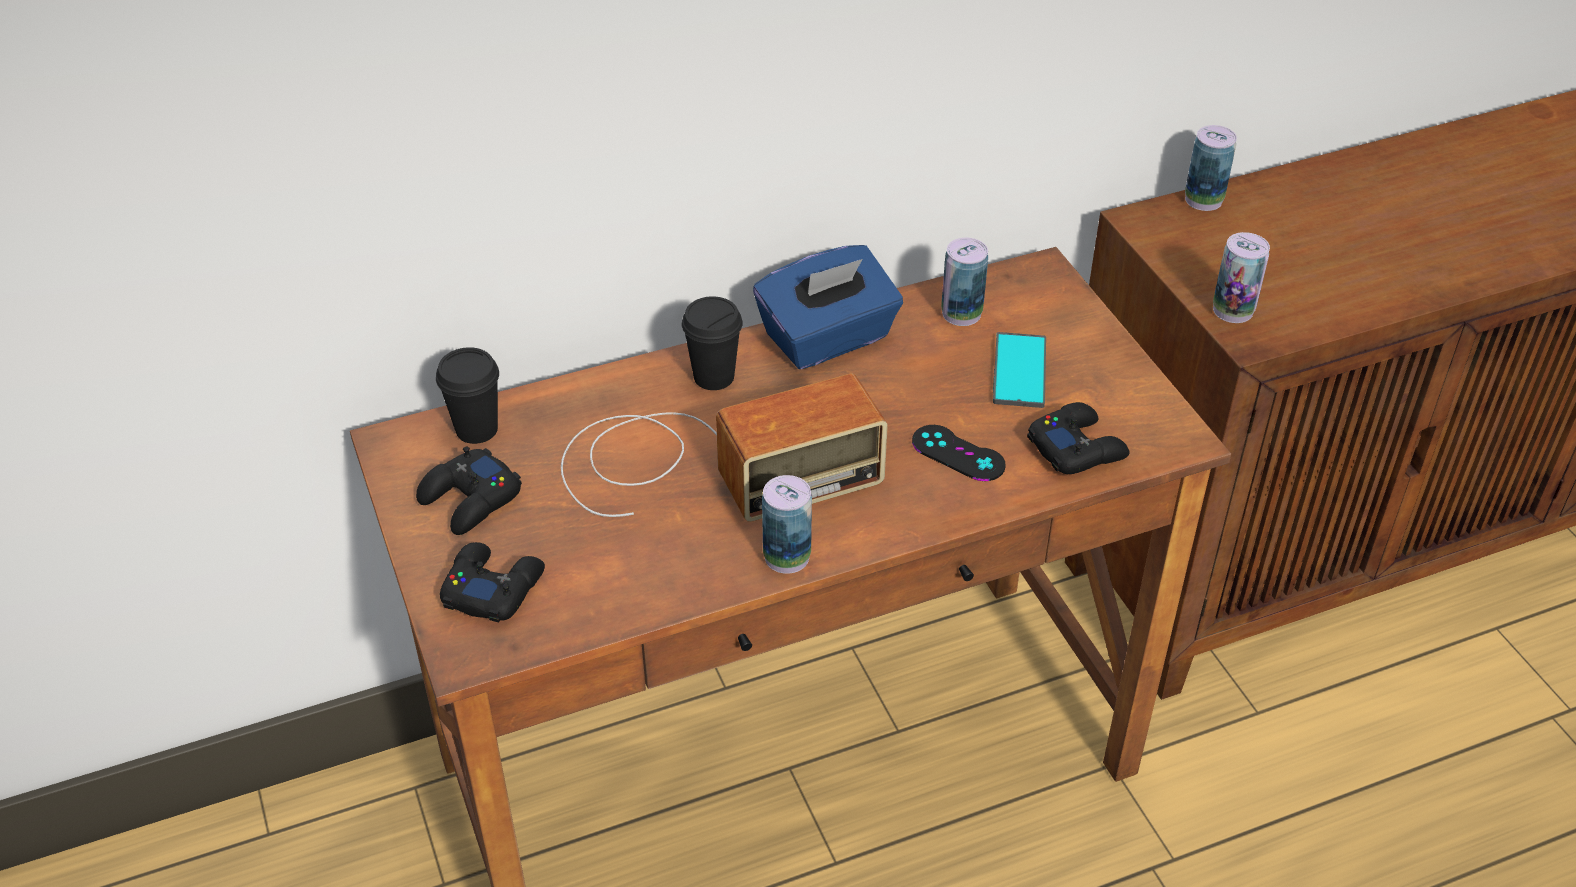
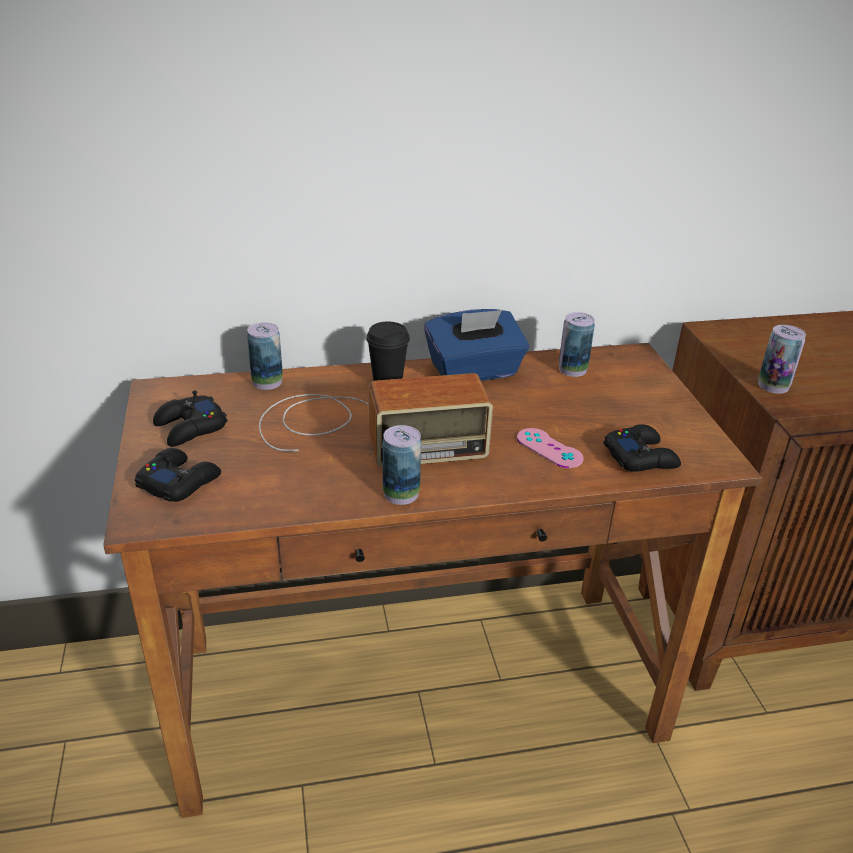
camera: 10 degrees right, 10 degrees down
black cup [436,347,499,444] -> none
black game controller [912,425,1006,481] -> pink game controller [517,428,584,468]
phone [993,332,1046,408] -> none
can [1185,125,1237,211] -> can moved to [247,322,283,390]

